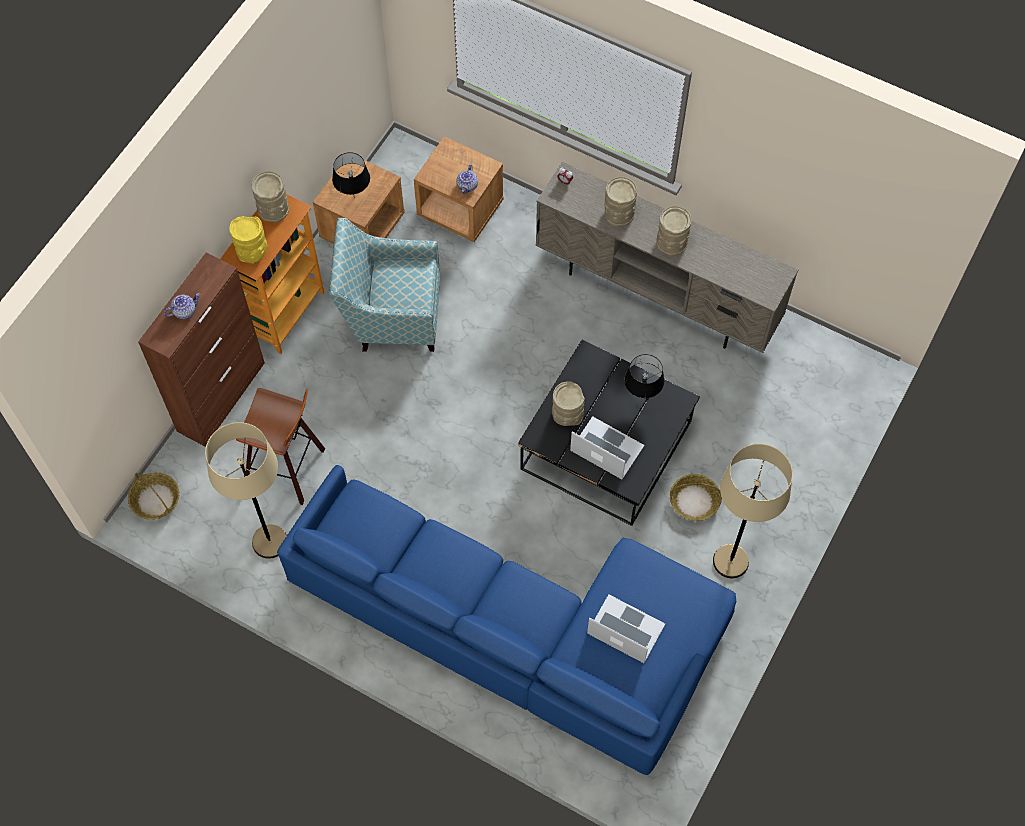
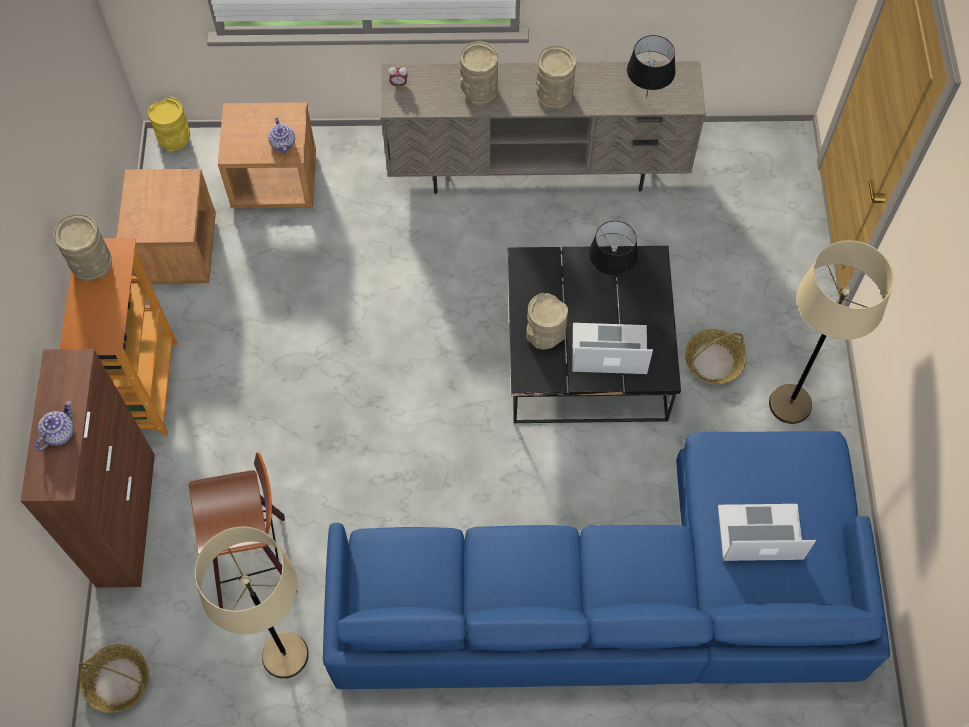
camera: 30 degrees left, 0 degrees up
yellow vase [229,216,267,264] -> yellow vase moved to [148,97,190,151]
armchair [329,218,440,352] -> none
black table lamp [332,152,370,195] -> black table lamp moved to [627,35,676,98]

